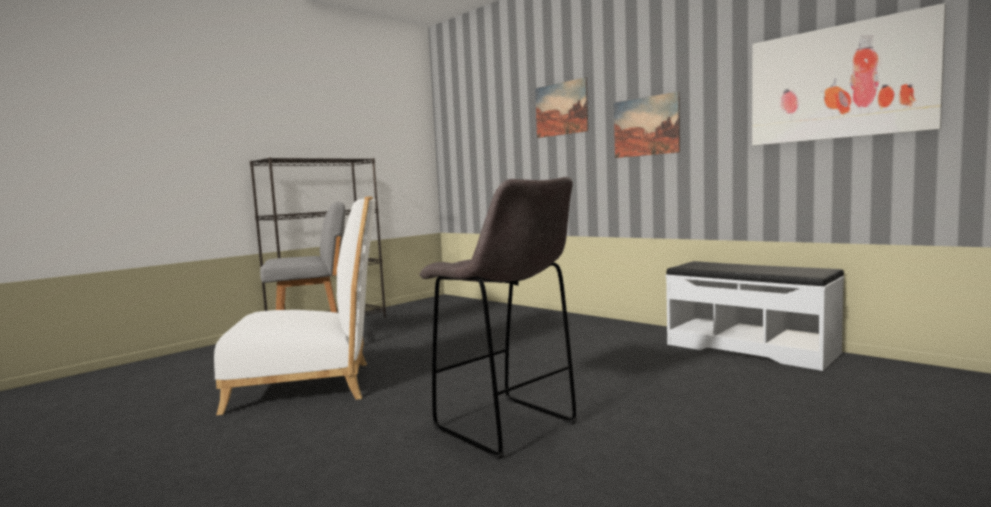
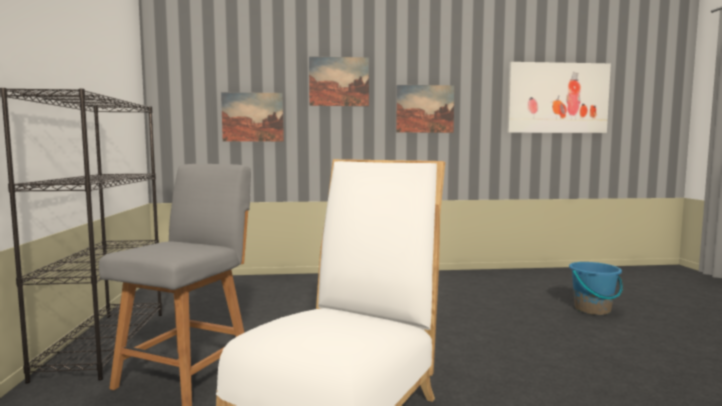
camera: 50 degrees left, 0 degrees up
grey stool [419,177,577,460] -> none
white bench [666,261,844,371] -> none
none -> picture [221,92,284,142]
none -> blue bucket [569,262,623,315]

